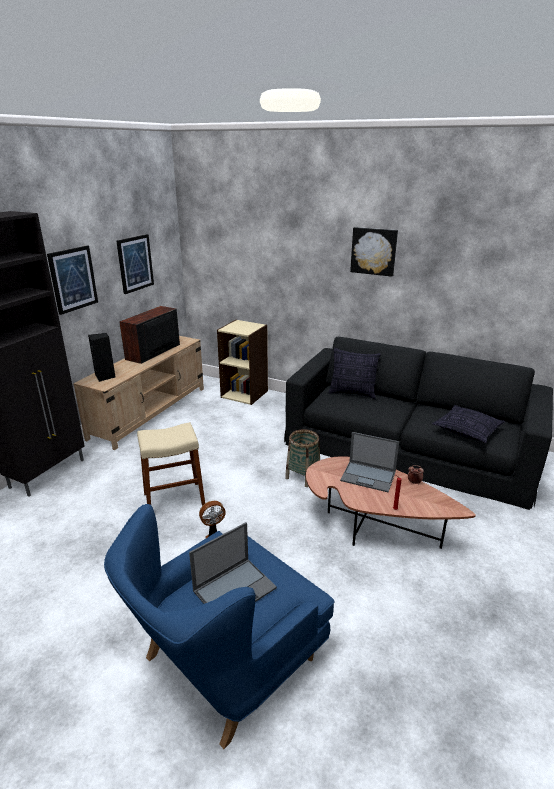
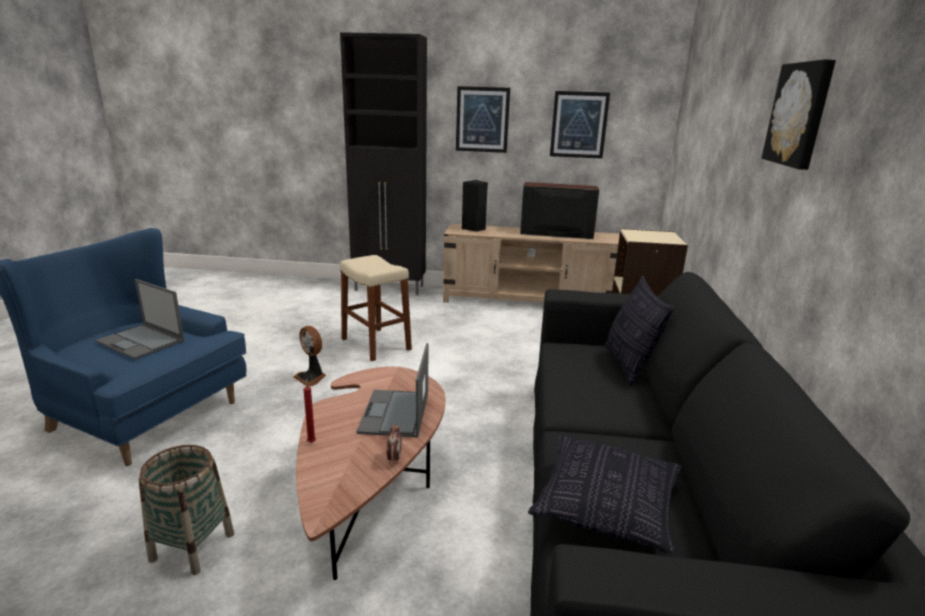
camera: 70 degrees right, 5 degrees down
basket [285,429,320,487] -> basket moved to [139,445,234,575]

